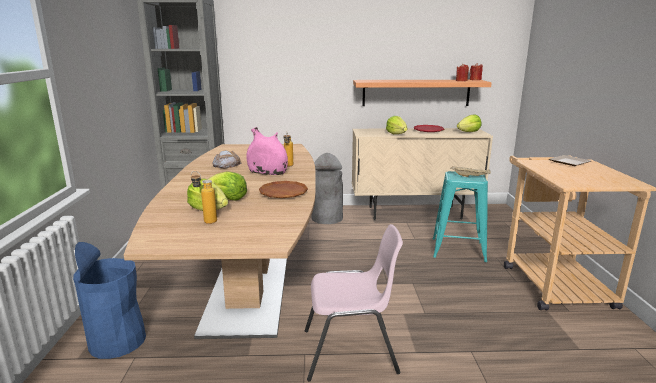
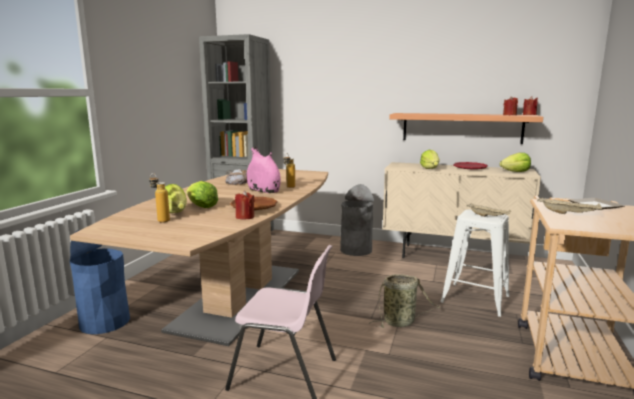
camera: 20 degrees right, 5 degrees down
turquoise stool [433,171,488,262] -> white stool [440,210,510,317]
none -> red candle [235,191,255,219]
none -> basket [369,274,440,328]
none -> beige tray [537,198,602,214]

